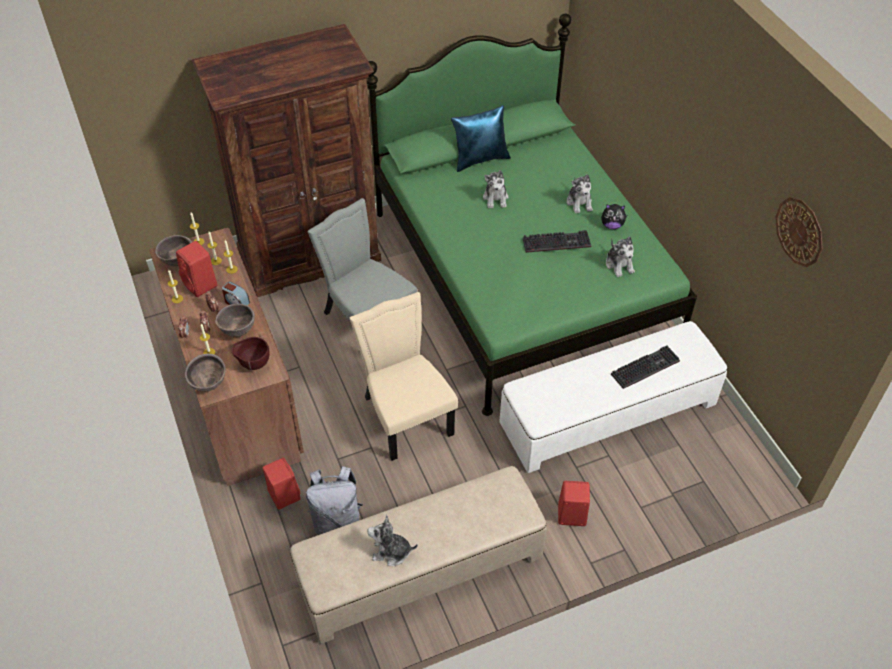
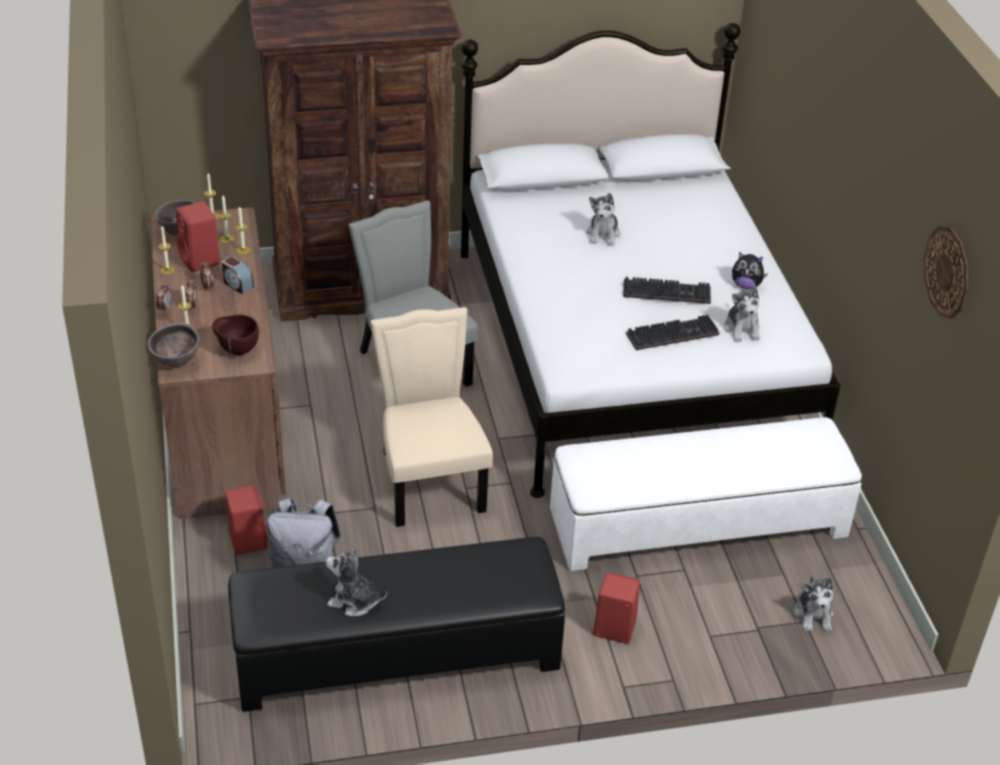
camera: 10 degrees right, 10 degrees down
brown bowl [215,303,255,337] -> none
beige bench [290,466,547,644] -> black bench [228,537,565,712]
green bed [366,14,697,416] -> white bed [461,23,841,498]
blue pillow [451,105,511,172] -> none
plush toy [567,174,593,214] -> plush toy moved to [795,575,833,631]
keyboard [611,345,680,389] -> keyboard moved to [626,315,719,350]

